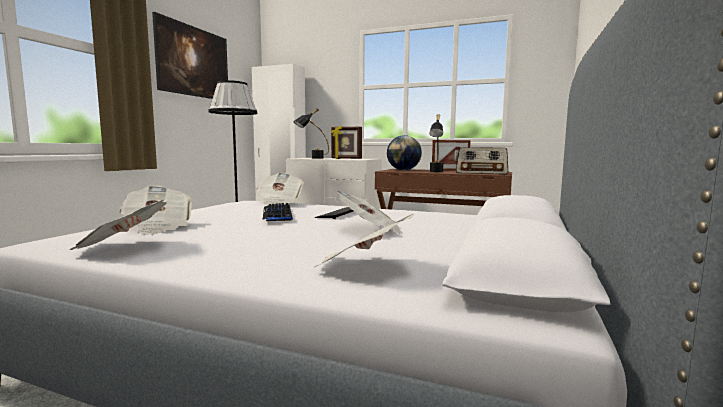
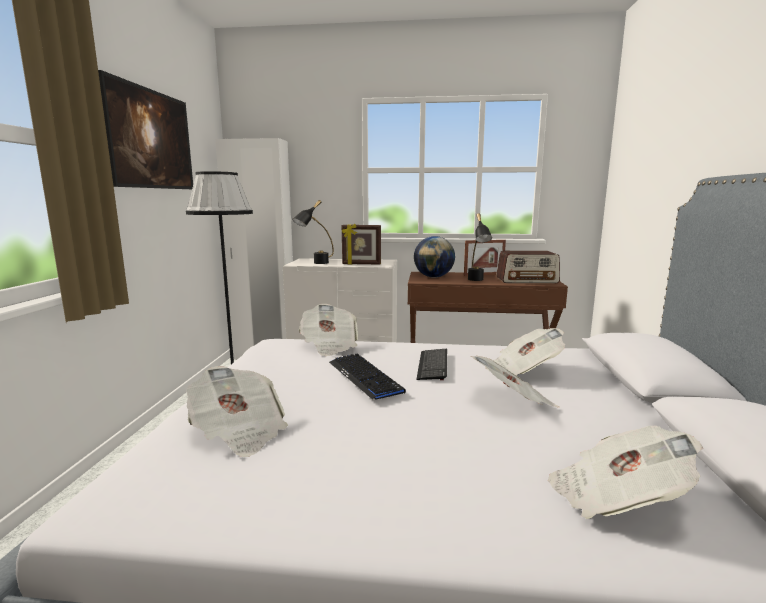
camera: 15 degrees left, 5 degrees up
newspaper [70,200,167,250] -> newspaper moved to [485,328,565,376]

